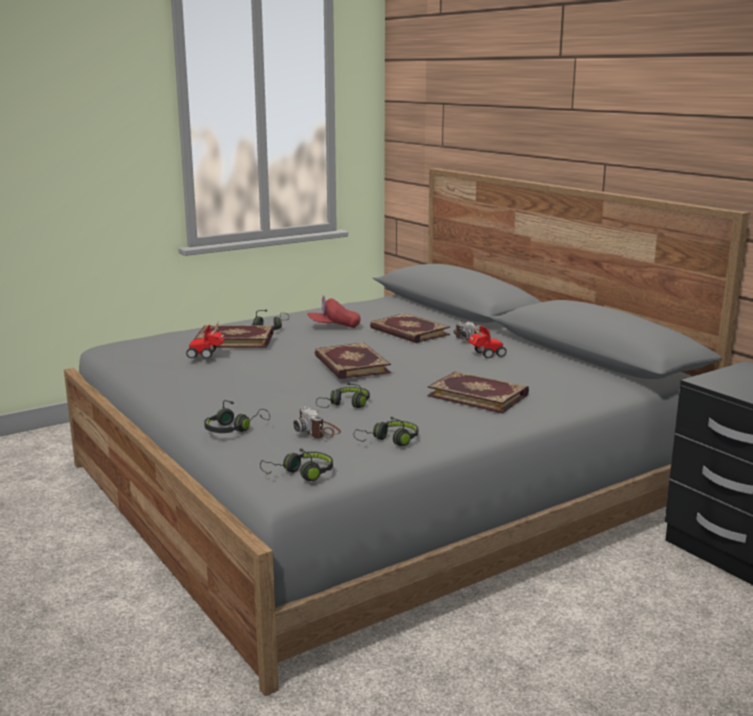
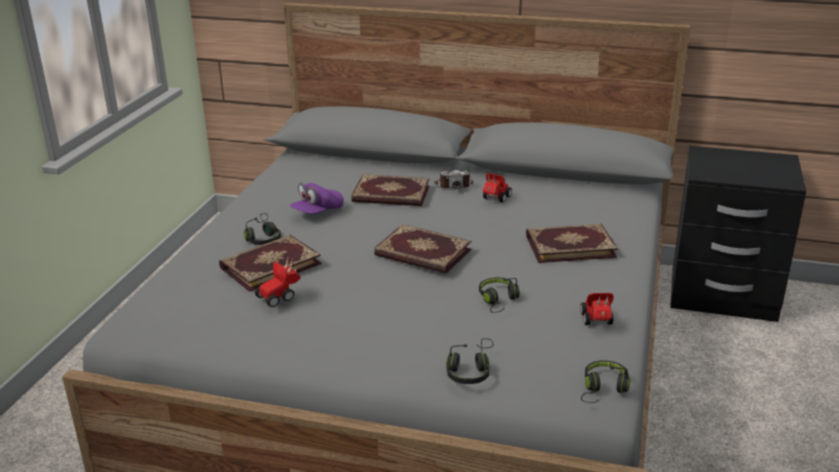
camera: 40 degrees left, 10 degrees up
camera [294,406,341,438] -> none
red cap [307,296,361,328] -> purple cap [290,183,344,214]
black headphones [353,417,418,446] -> toy car [580,293,614,325]

